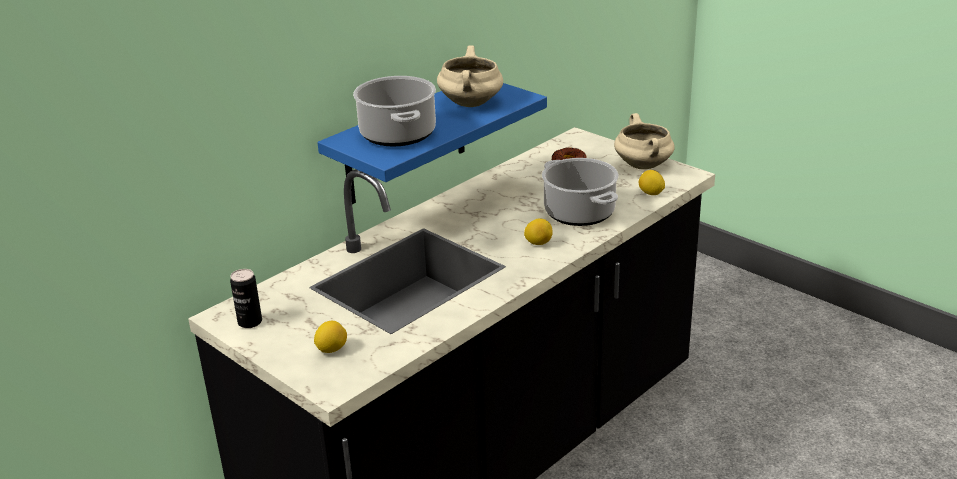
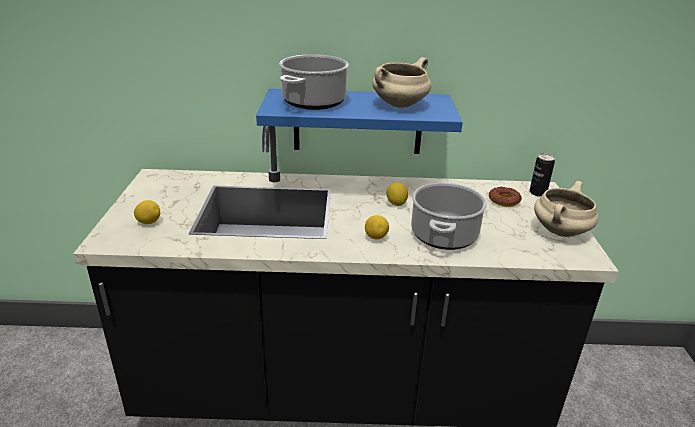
camera: 45 degrees right, 0 degrees up
can [230,269,262,328] -> can moved to [529,154,555,197]
lemon [639,170,665,195] -> lemon moved to [386,182,408,206]

